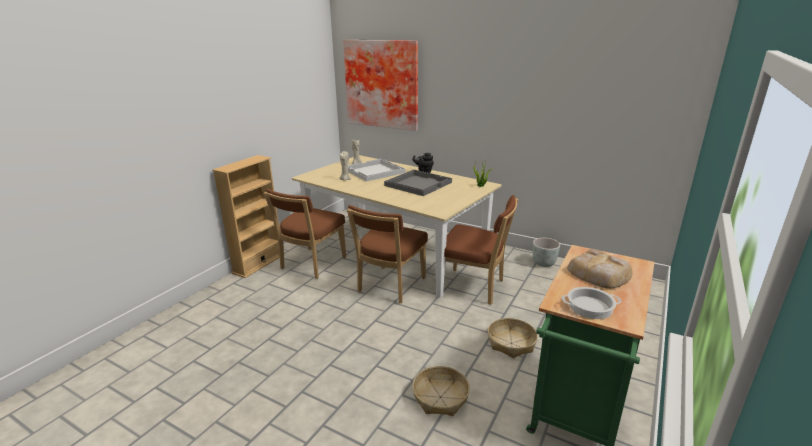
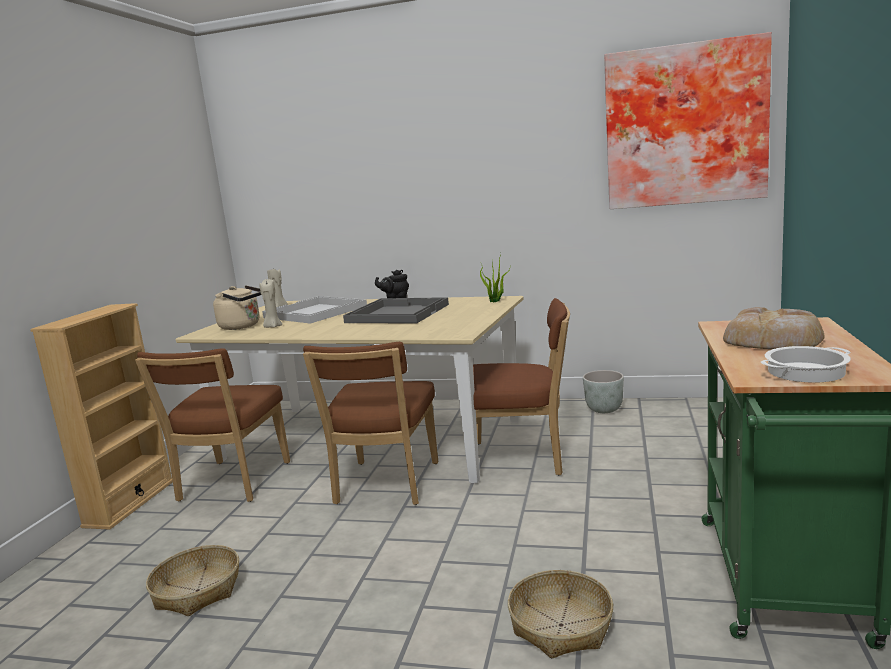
camera: 15 degrees left, 10 degrees down
picture [343,40,418,131] -> picture moved to [604,32,772,209]
basket [488,318,538,358] -> basket moved to [146,545,239,616]
none -> beige kettle [213,285,261,330]

